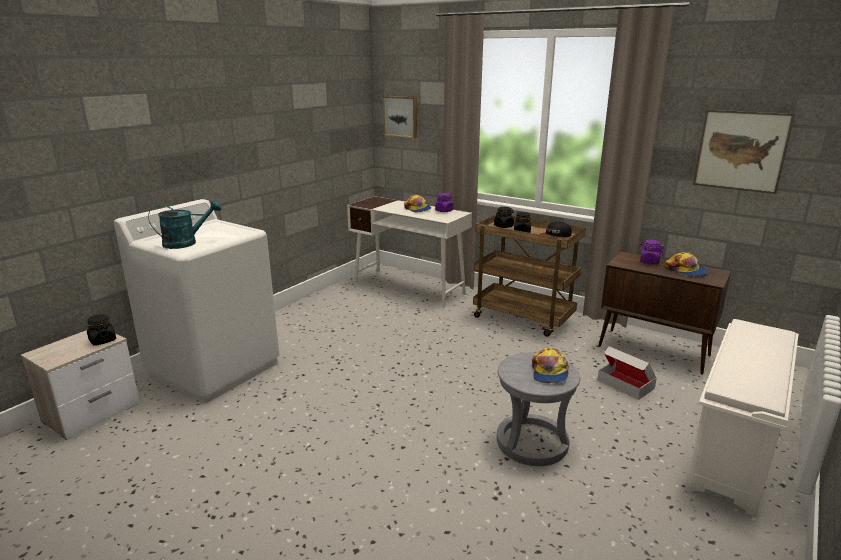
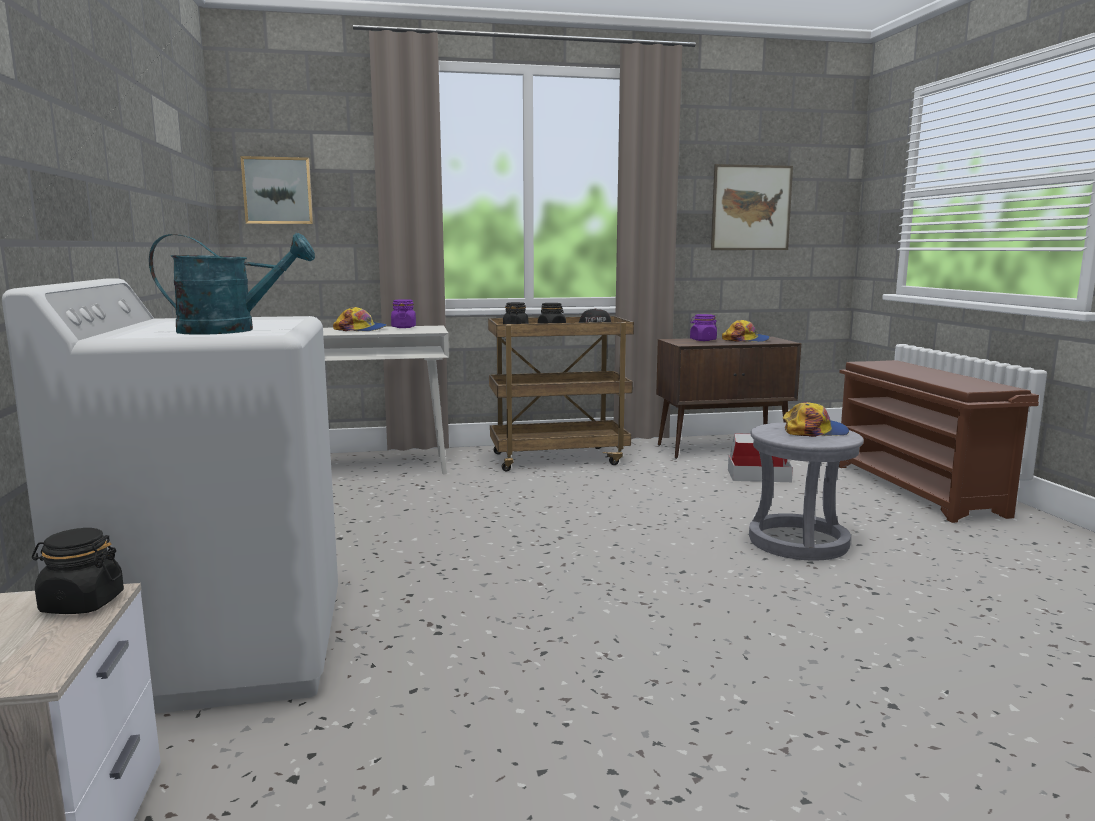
camera: 45 degrees left, 10 degrees down
turquoise watering can [148,199,221,249] -> turquoise watering can turned 60 degrees clockwise [149,233,315,335]
cap [532,348,569,383] -> cap turned 60 degrees counterclockwise [783,402,849,437]
white shoe rack [684,319,798,517] -> brown shoe rack [839,360,1039,523]

